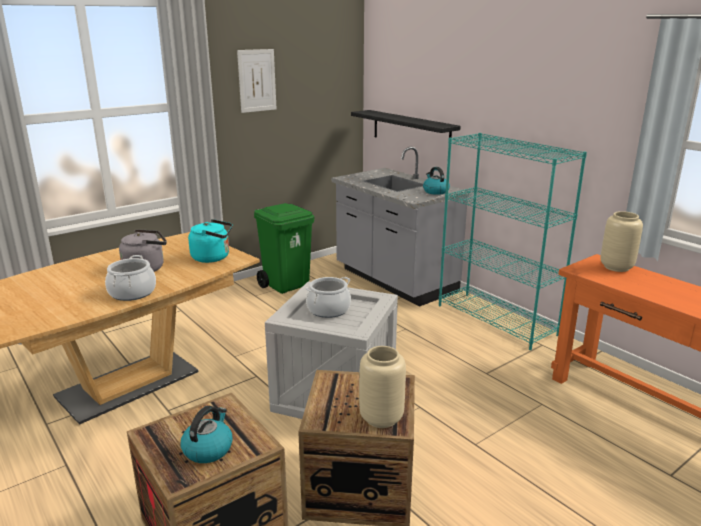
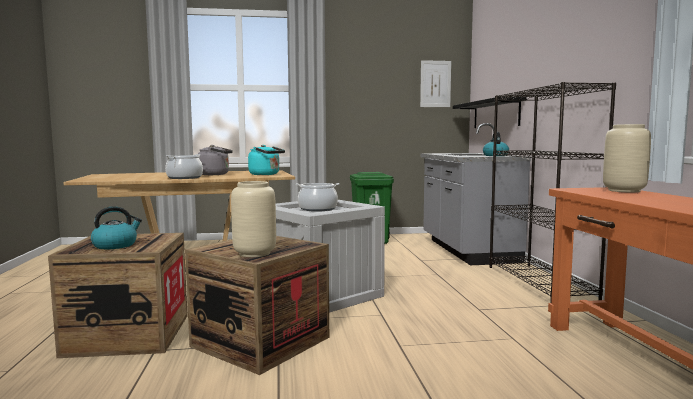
camera: 30 degrees right, 15 degrees down
picture [237,49,277,113] -> picture moved to [420,60,451,107]
turquoise bookcase [439,133,587,350] -> black bookcase [489,82,616,303]

